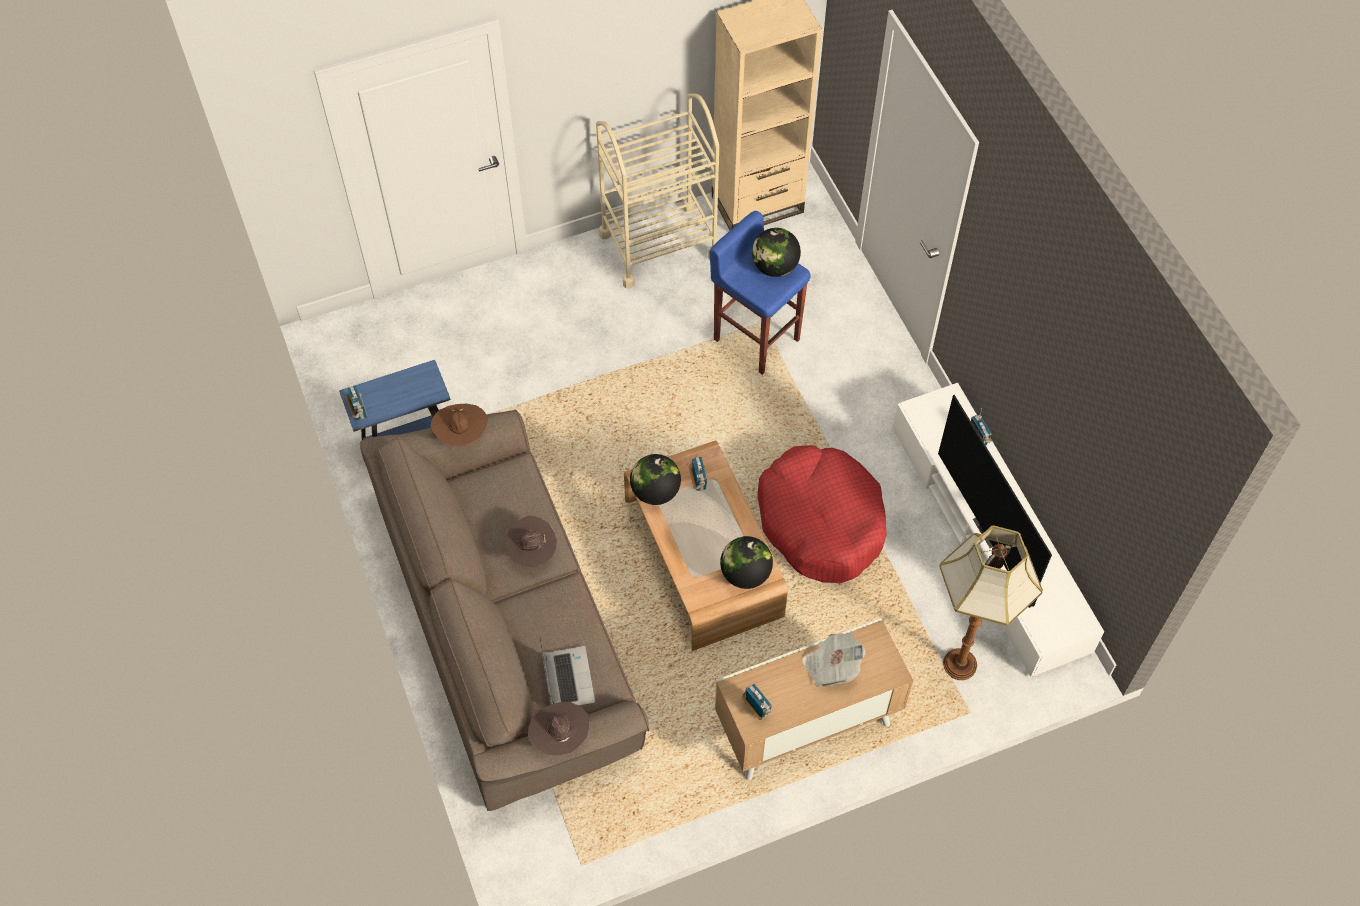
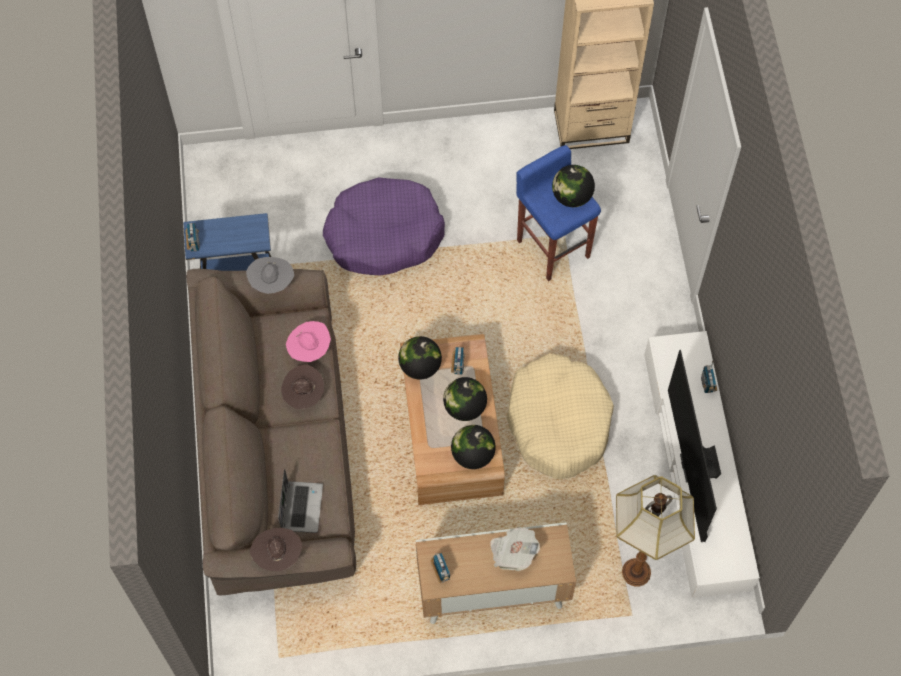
camera: 15 degrees right, 5 degrees up
brown hat [430,404,488,446] -> grey hat [246,257,294,294]
beige cart [596,93,719,289] -> none
red dog bed [758,445,886,584] -> beige dog bed [506,353,614,479]
none -> pink hat [286,321,331,362]
none -> purple dog bed [323,177,445,275]
none -> globe [443,377,487,421]

